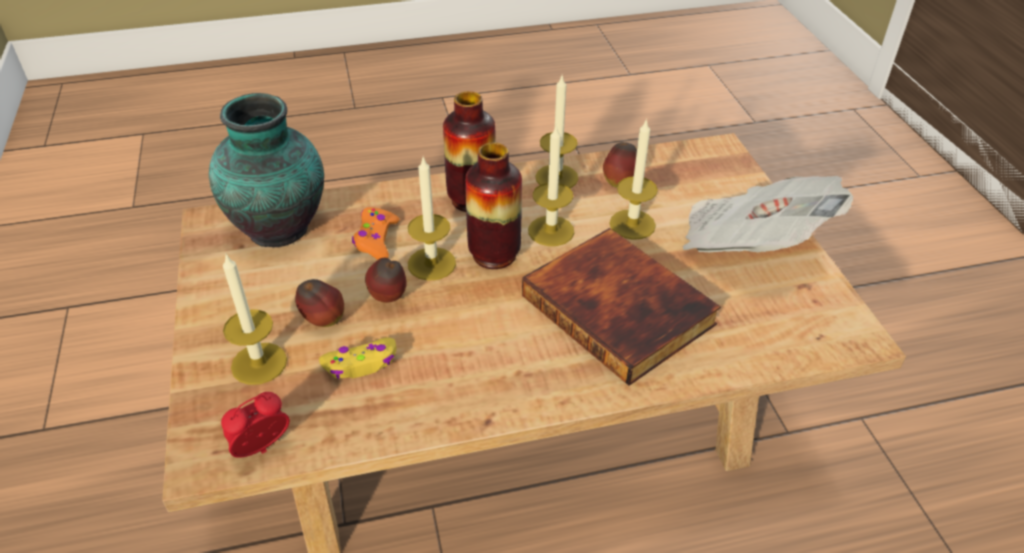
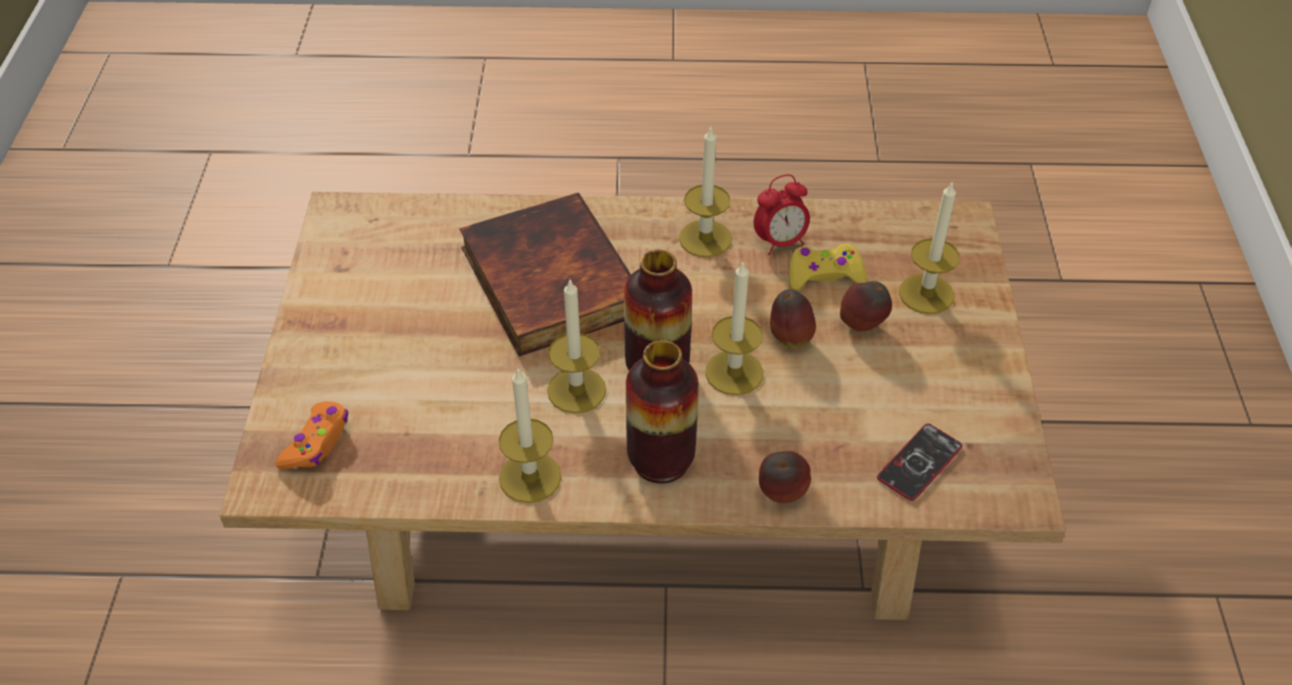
camera: 165 degrees left, 5 degrees up
vase [209,93,324,247] -> phone [877,424,962,501]
alarm clock [221,392,290,458] -> alarm clock moved to [754,174,810,255]
orange game controller [352,207,399,260] -> orange game controller moved to [275,401,348,469]
apple [603,142,637,188] -> apple moved to [759,451,811,503]
candle [609,118,658,240] -> candle moved to [679,125,732,257]
newspaper [683,176,853,252] -> none

